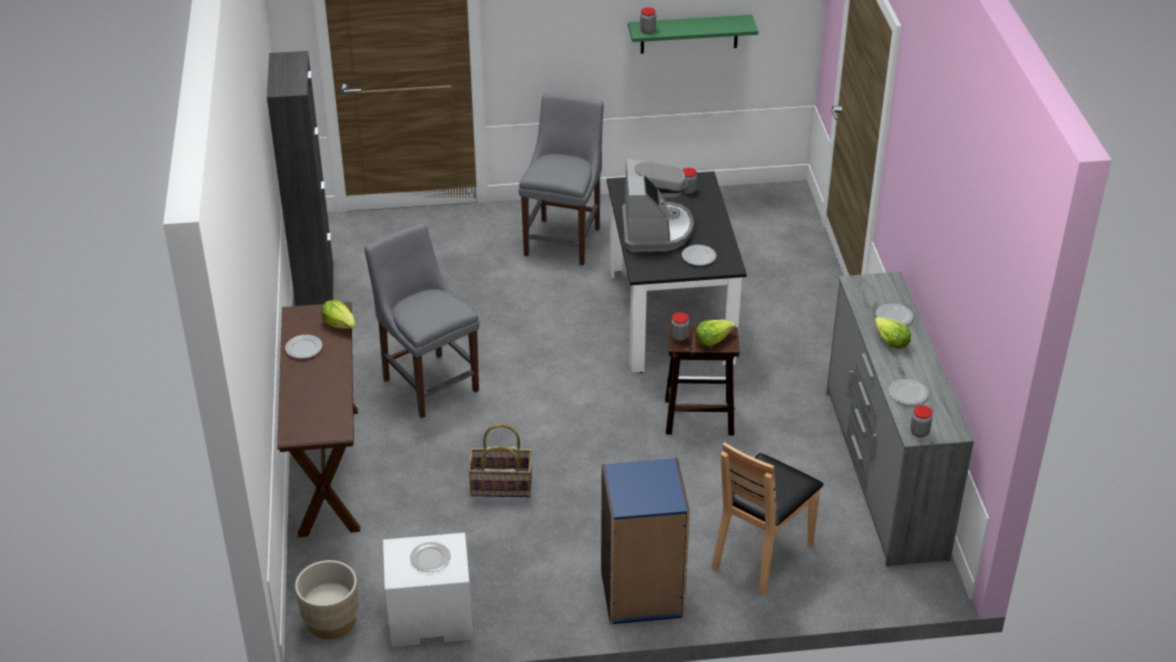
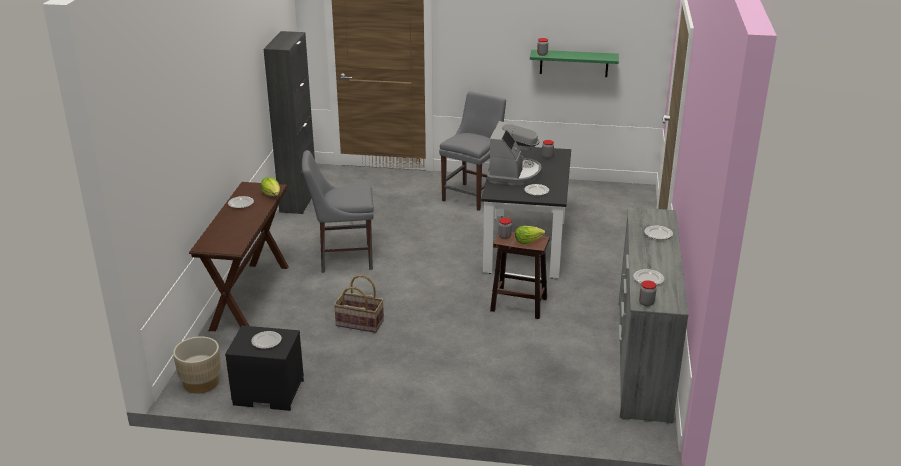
camera: 15 degrees right, 10 degrees down
grey chair [365,223,480,418] -> grey chair turned 75 degrees counterclockwise [302,150,374,273]
white nightstand [383,533,473,647] -> black nightstand [225,326,304,411]
blue bookcase [601,458,690,625] -> none
brown chair [711,442,823,595] -> none
lettuce [875,317,911,349] -> none

